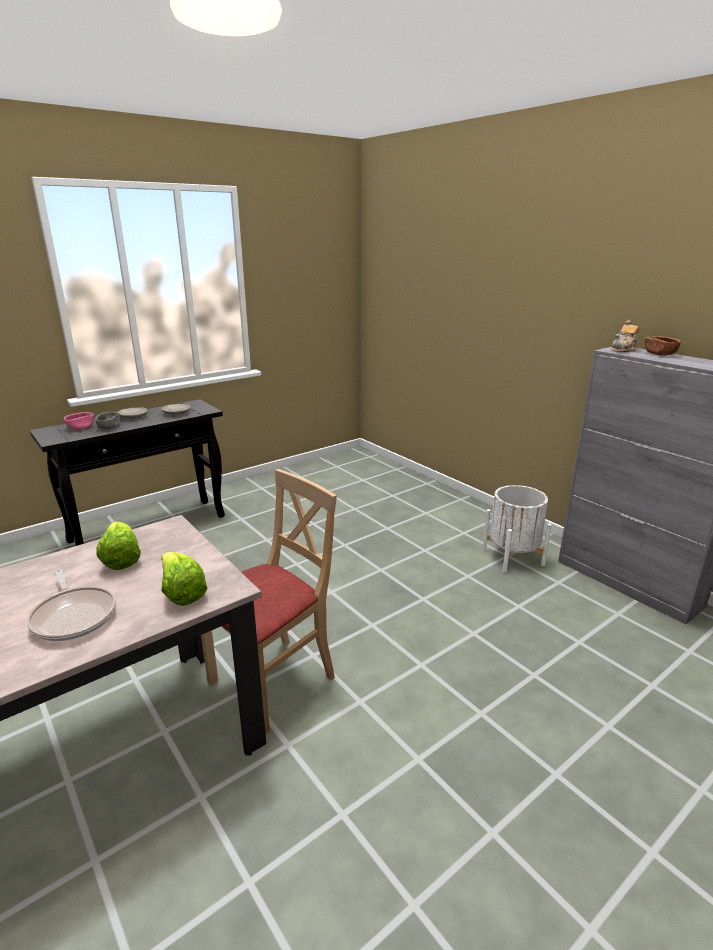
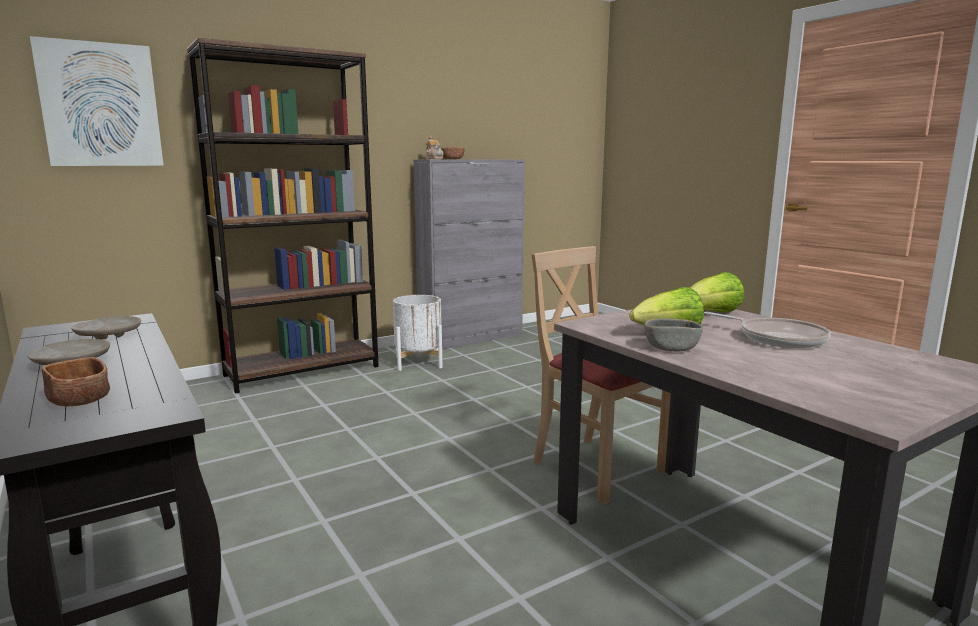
camera: 85 degrees left, 10 degrees down
frying pan [27,569,116,641] -> frying pan turned 75 degrees clockwise [704,312,831,348]
pink bowl [64,412,94,430] -> brown bowl [42,357,110,406]
grey bowl [95,412,120,430] -> grey bowl moved to [644,318,703,351]
none -> picture [30,36,164,166]
none -> brown bookcase [187,38,379,394]

